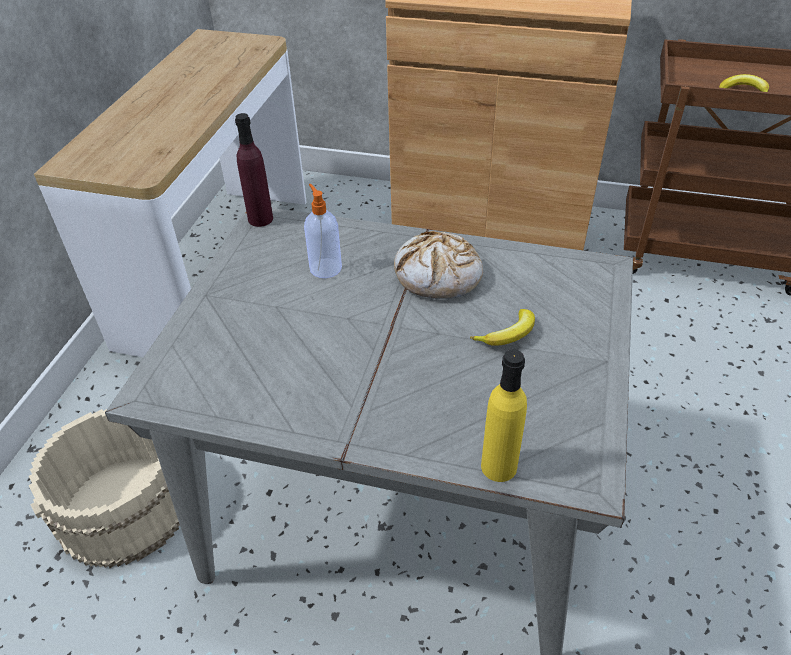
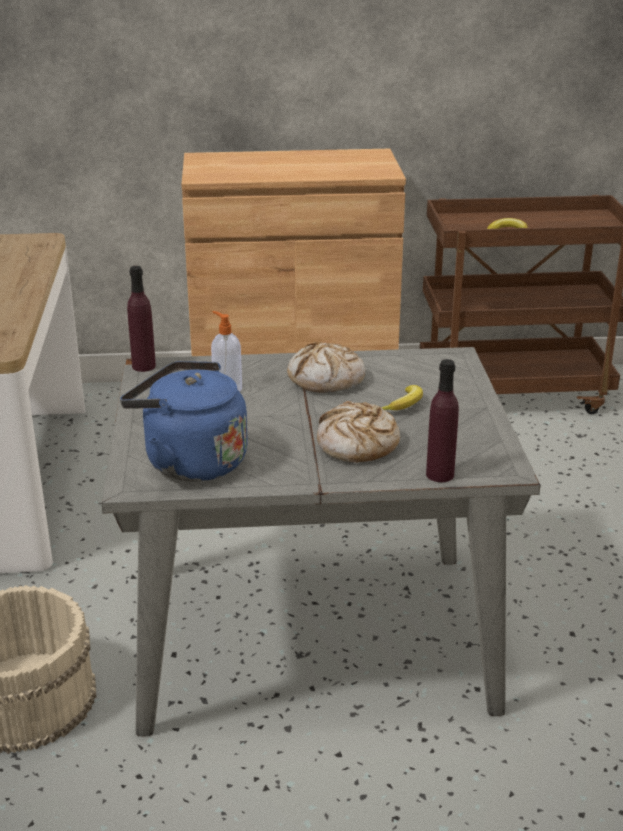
camera: 20 degrees left, 15 degrees down
yellow bottle [481,349,527,482] -> purple bottle [426,359,459,482]
none -> blue kettle [120,361,248,482]
none -> bread [317,401,400,463]

